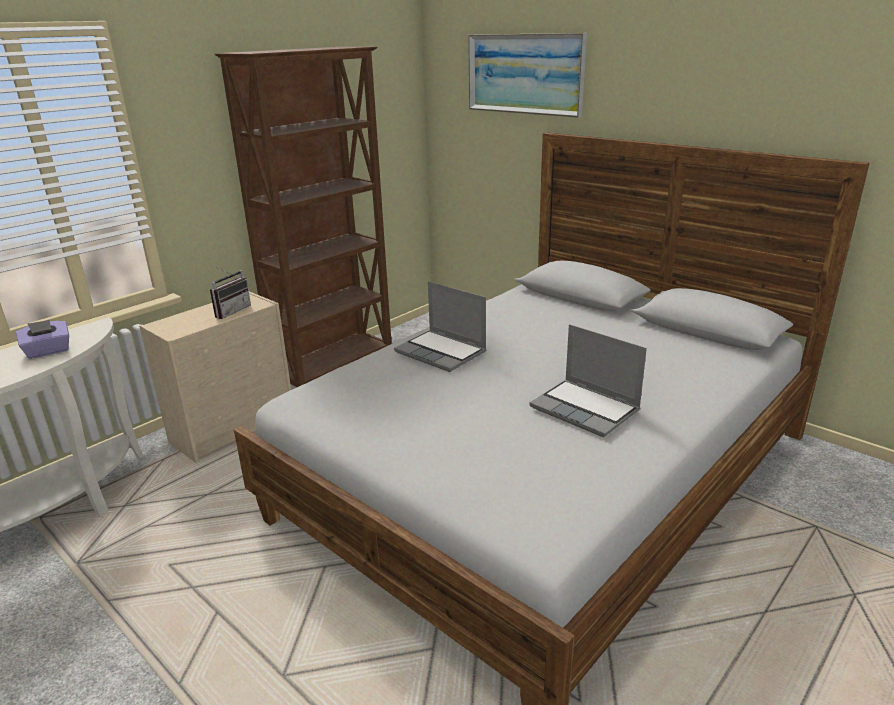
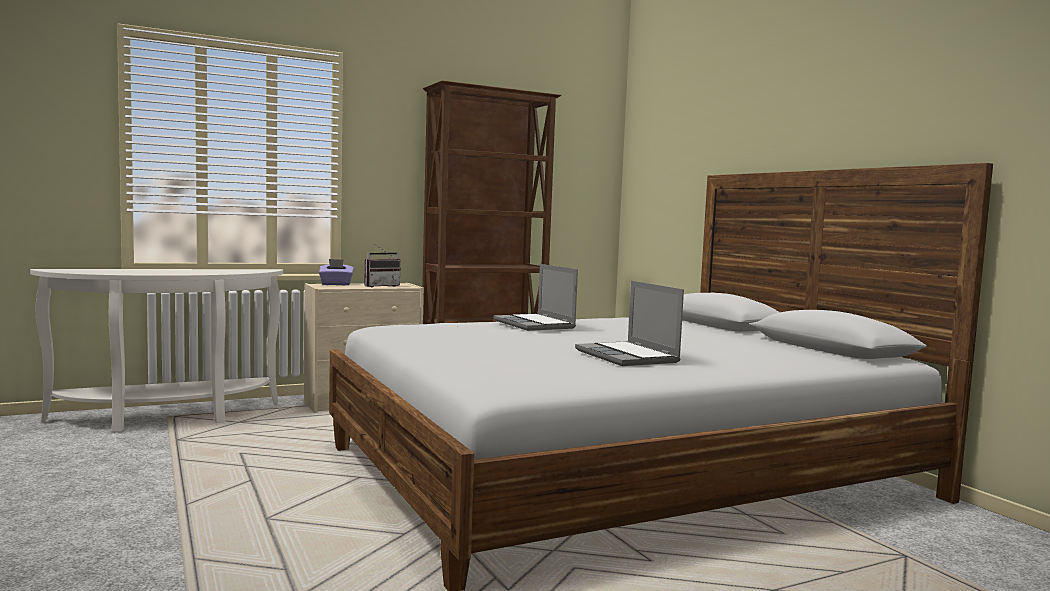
camera: 20 degrees right, 20 degrees down
purple tissue box [16,320,69,359] -> purple tissue box moved to [319,259,354,285]
picture [468,33,587,118] -> none

